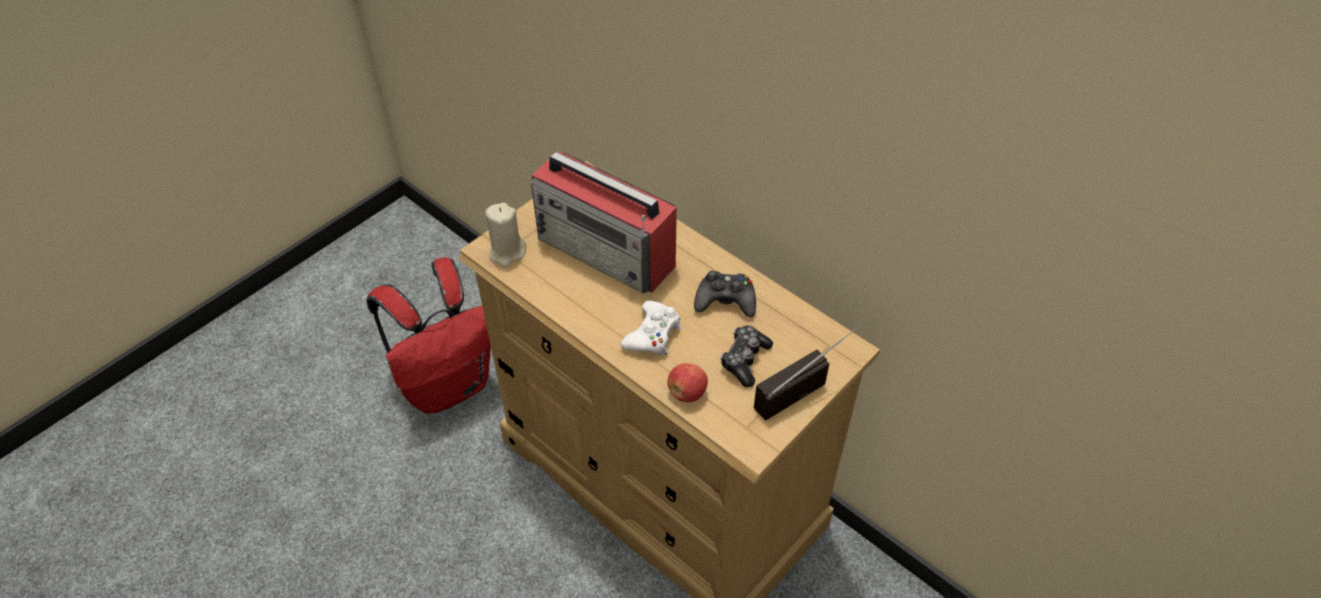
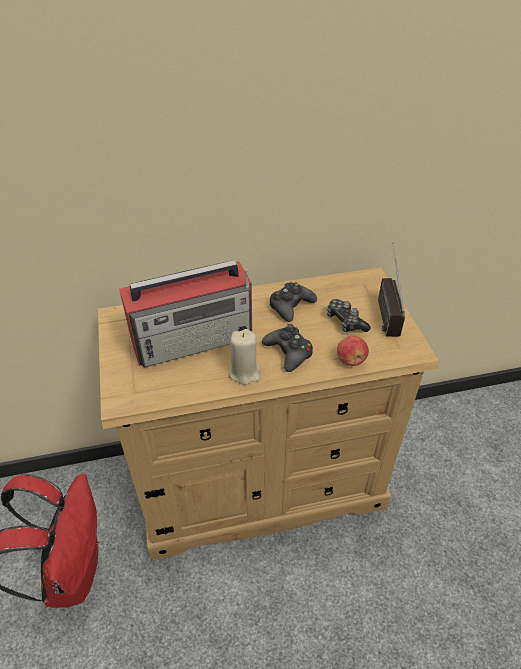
camera: 55 degrees left, 5 degrees down
beige candle [485,203,526,267] -> beige candle moved to [229,329,261,385]
white game controller [621,301,681,355] -> black game controller [262,324,313,372]

